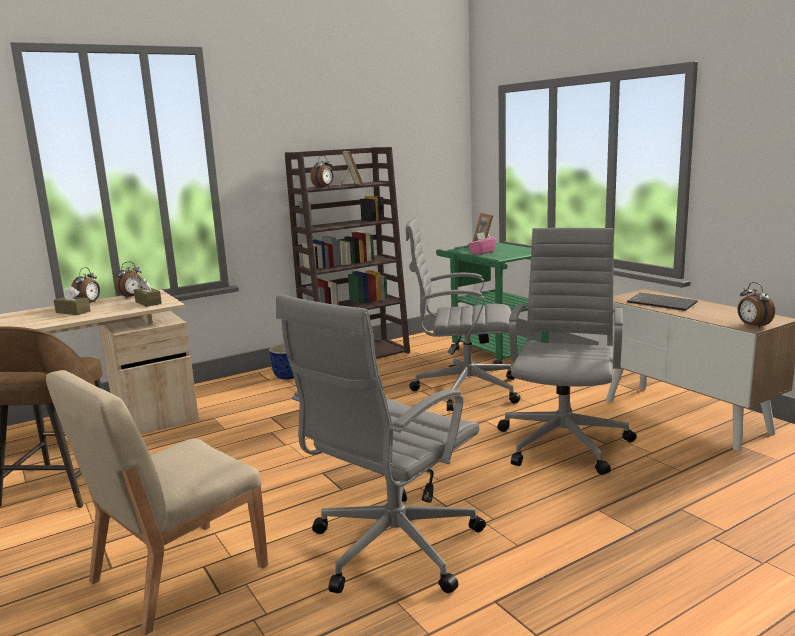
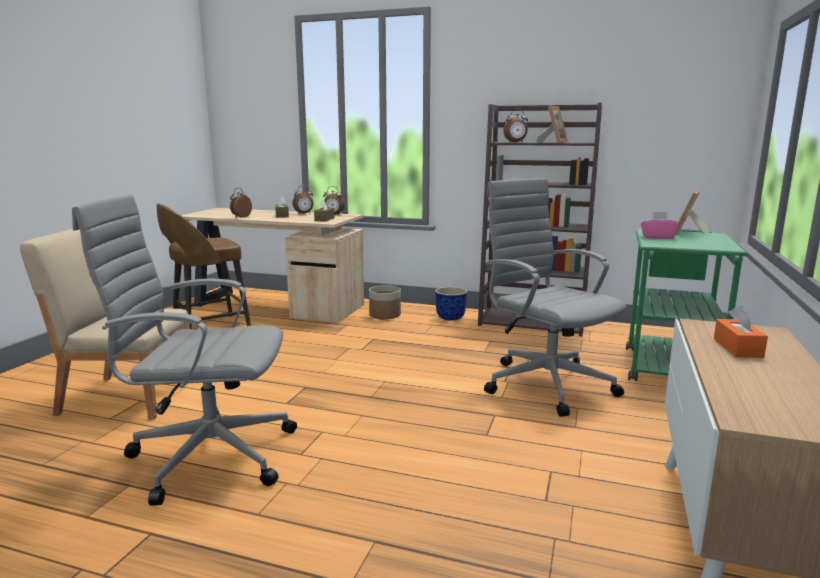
camera: 50 degrees right, 0 degrees up
grey office chair [497,228,637,475] -> none
keyboard [627,293,698,311] -> orange tissue box [714,306,768,358]
alarm clock [738,282,775,329] -> alarm clock moved to [230,188,252,218]
none -> planter [369,285,401,320]

